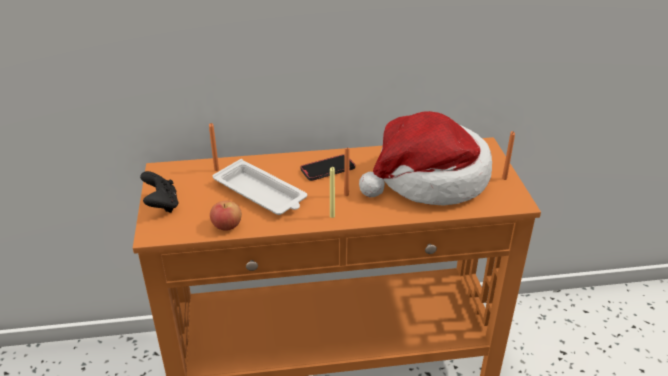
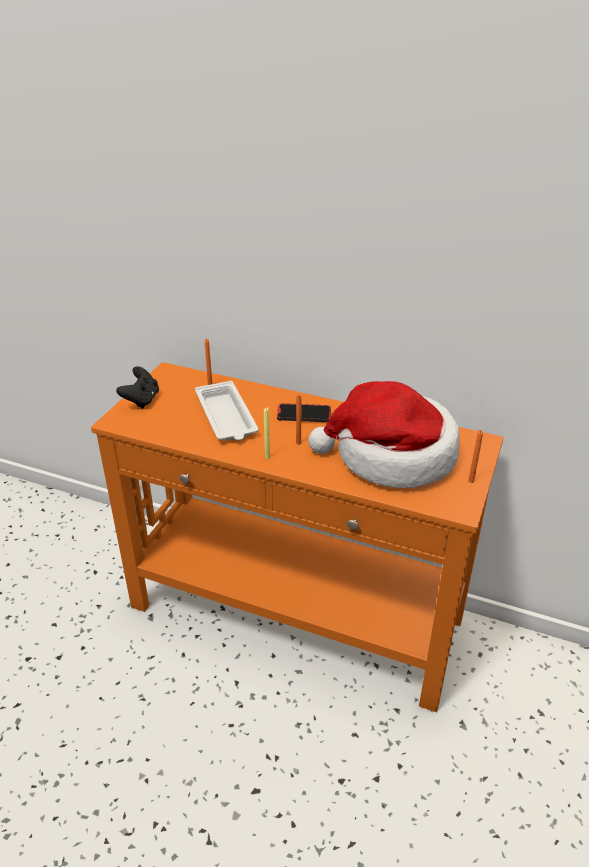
camera: 30 degrees right, 0 degrees up
apple [210,201,242,231] -> none

